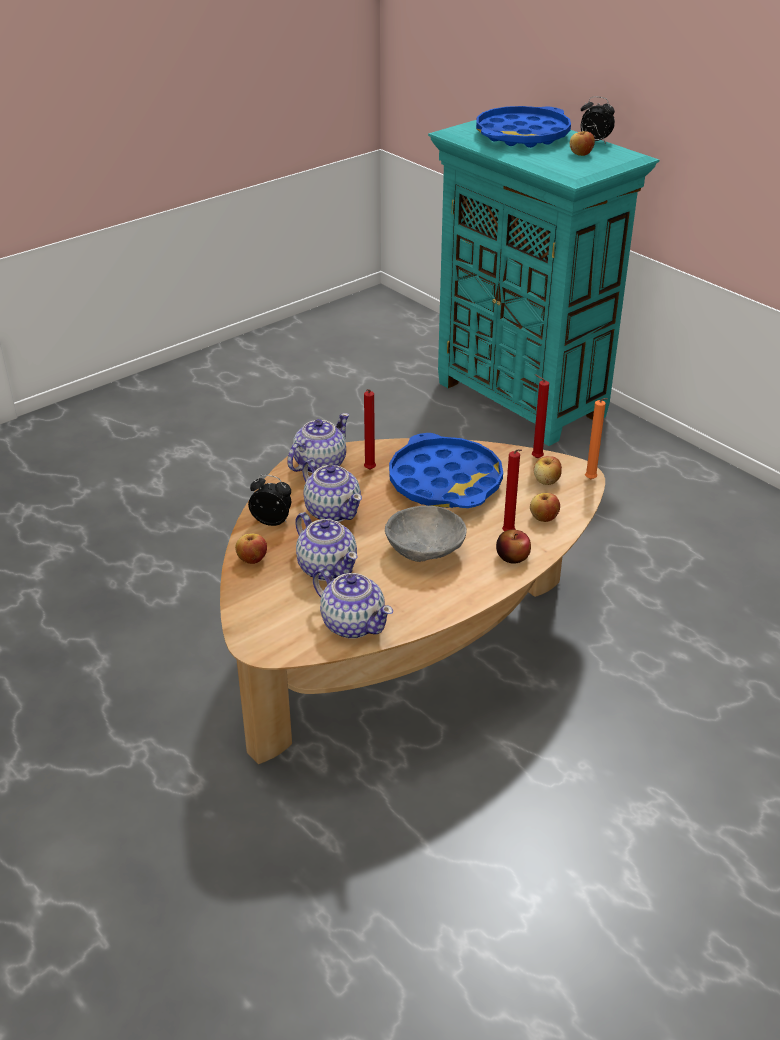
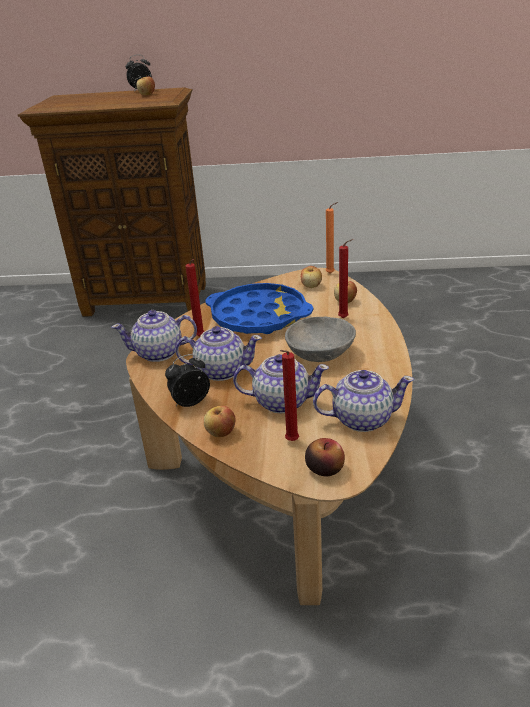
camera: 45 degrees left, 5 degrees down
teapot [287,413,349,473] -> teapot turned 90 degrees counterclockwise [111,310,197,362]
turquoise cabinet [428,120,659,446] -> brown cabinet [18,87,206,317]
blue tray [476,106,571,148] -> none
apple [496,530,531,564] -> apple moved to [305,438,345,477]
red candle [532,374,549,458] -> red candle moved to [280,350,299,441]

